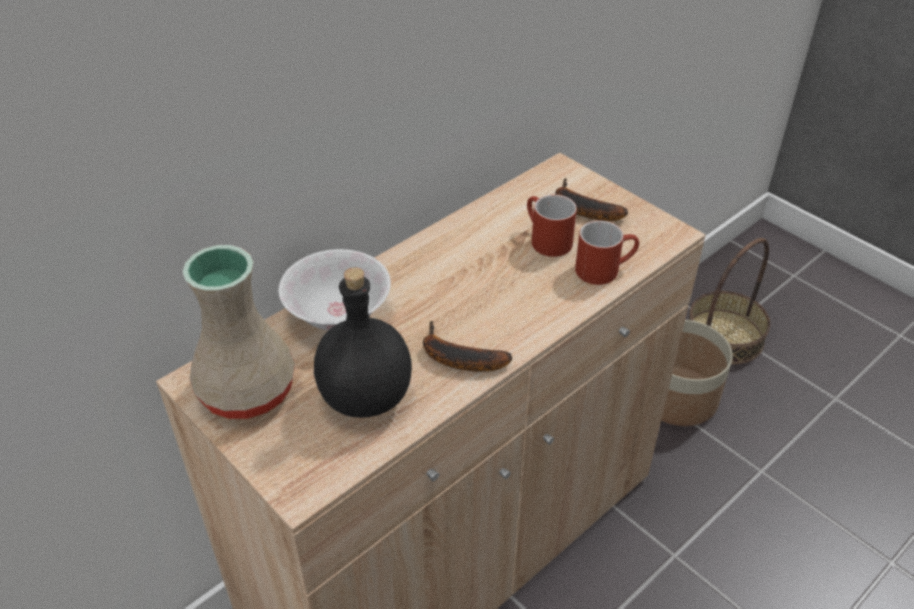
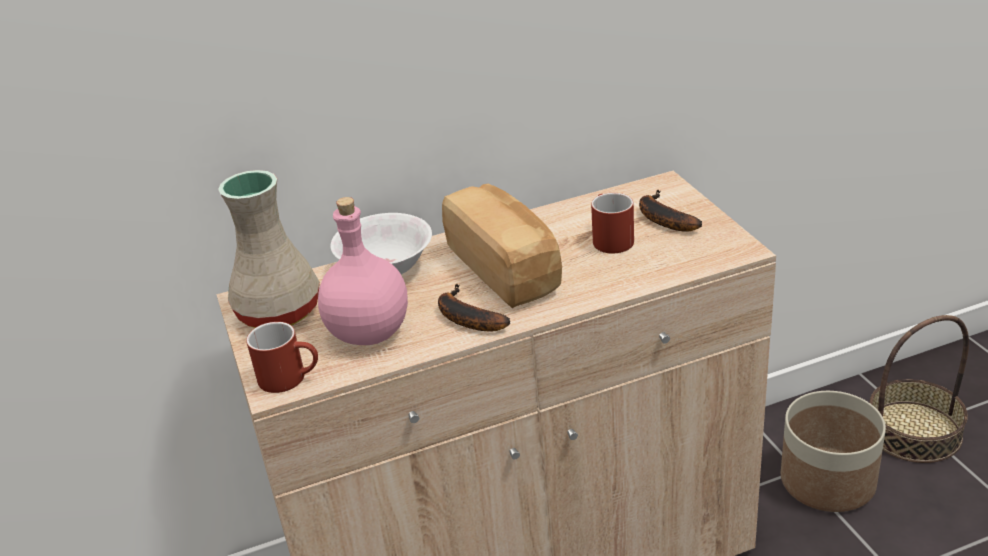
camera: 25 degrees right, 10 degrees down
black bottle [314,267,412,418] -> pink bottle [318,197,408,345]
red mug [575,220,639,285] -> red mug moved to [246,322,318,393]
none -> bread [442,184,562,308]

